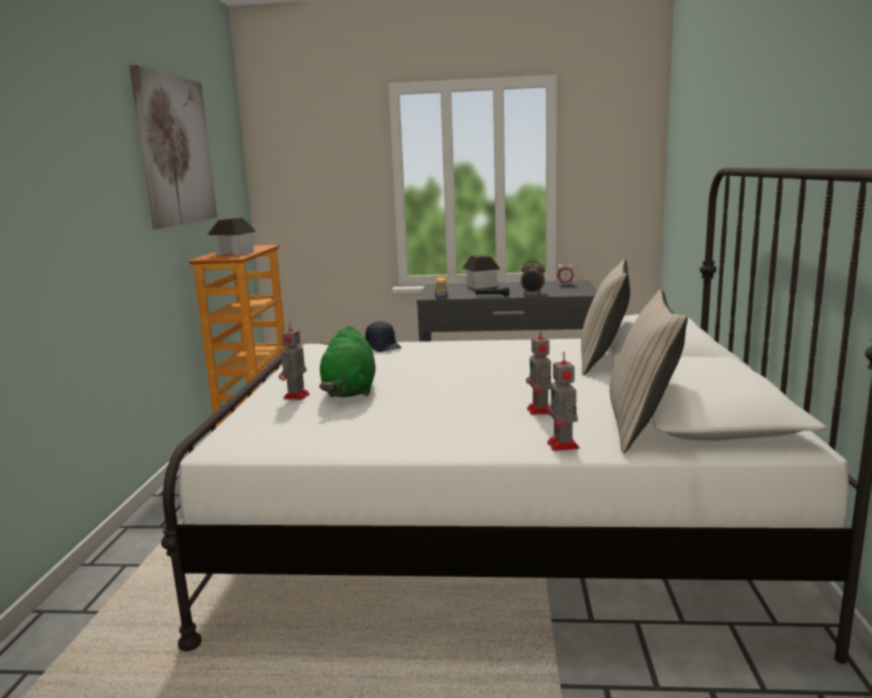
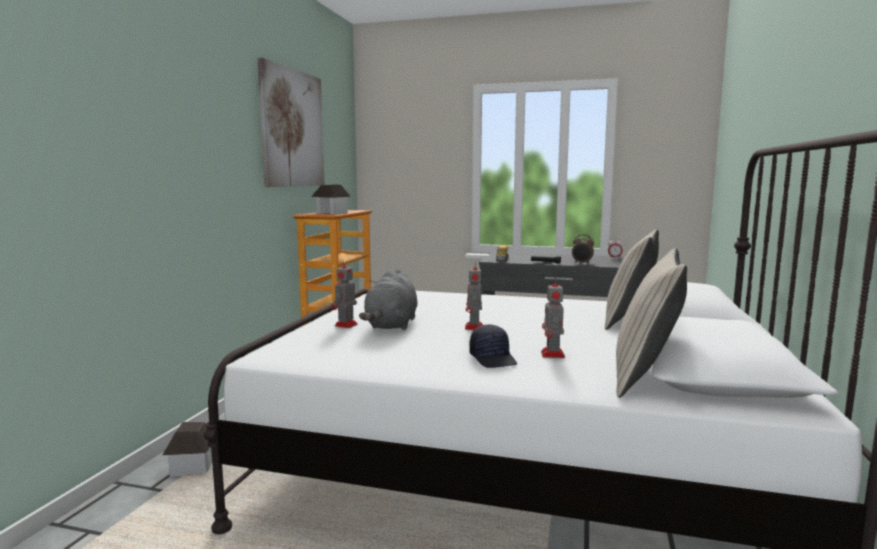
camera: 10 degrees right, 5 degrees down
green plush toy [319,326,375,397] -> grey plush toy [359,269,418,330]
black cap [365,321,402,352] -> black cap moved to [469,324,517,368]
toy house [463,255,501,289] -> toy house moved to [163,422,212,477]
toy robot [546,352,579,451] -> toy robot moved to [465,267,483,330]

